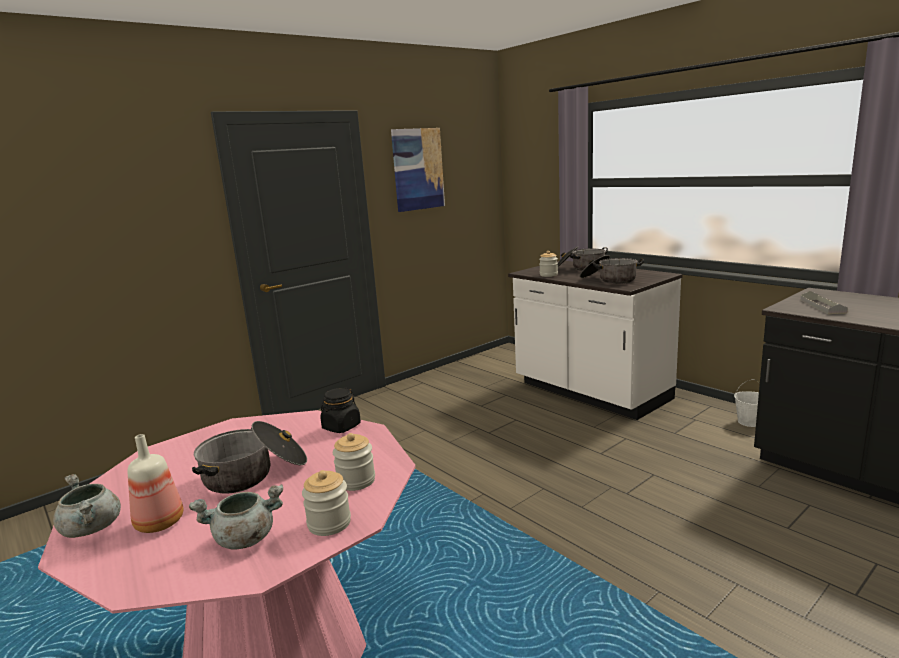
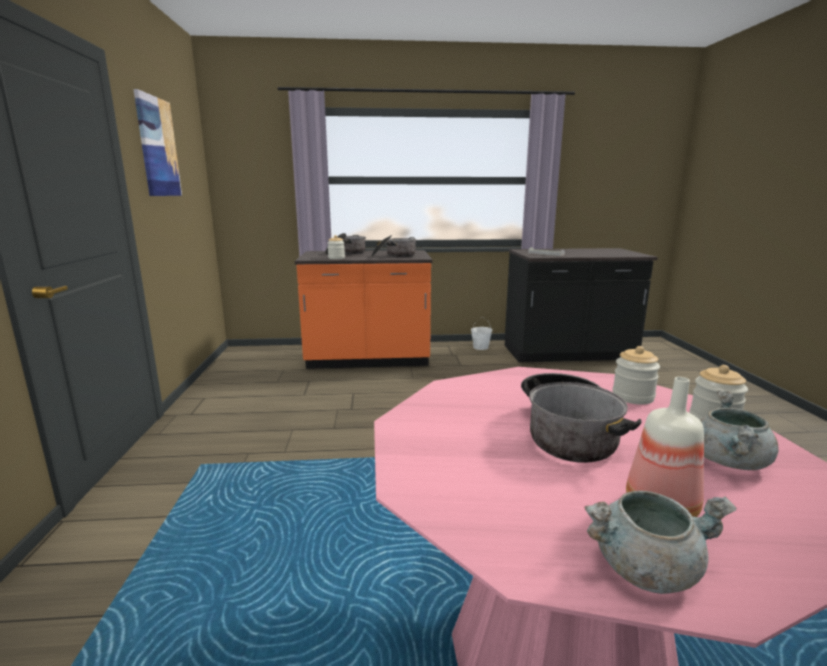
camera: 55 degrees left, 0 degrees up
black jar [320,388,361,433] -> none
white counter [508,261,683,420] -> orange counter [294,250,433,369]

